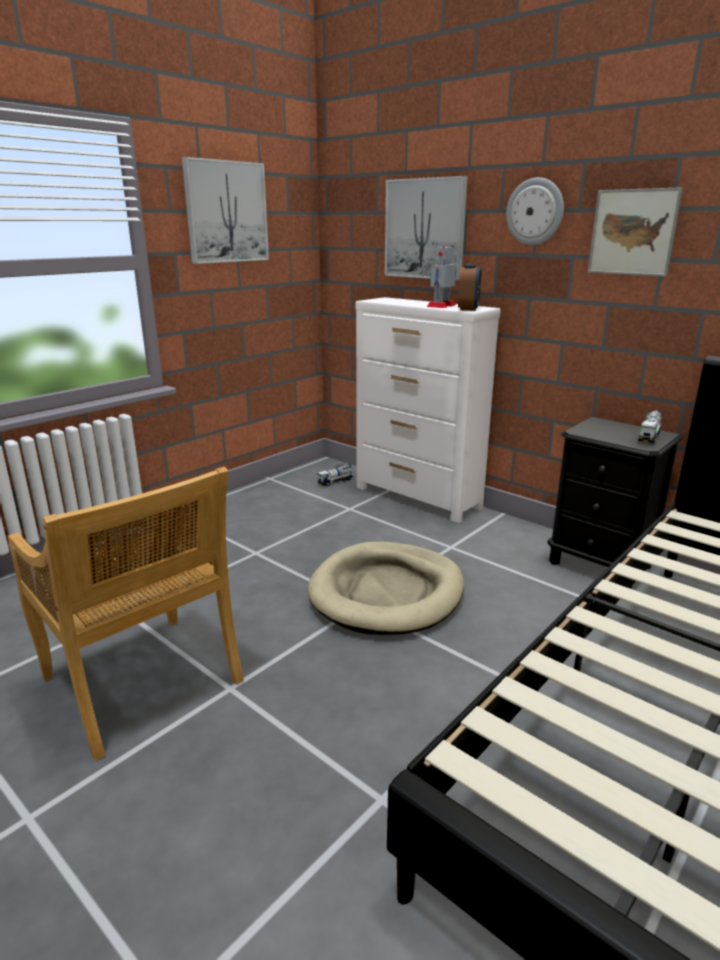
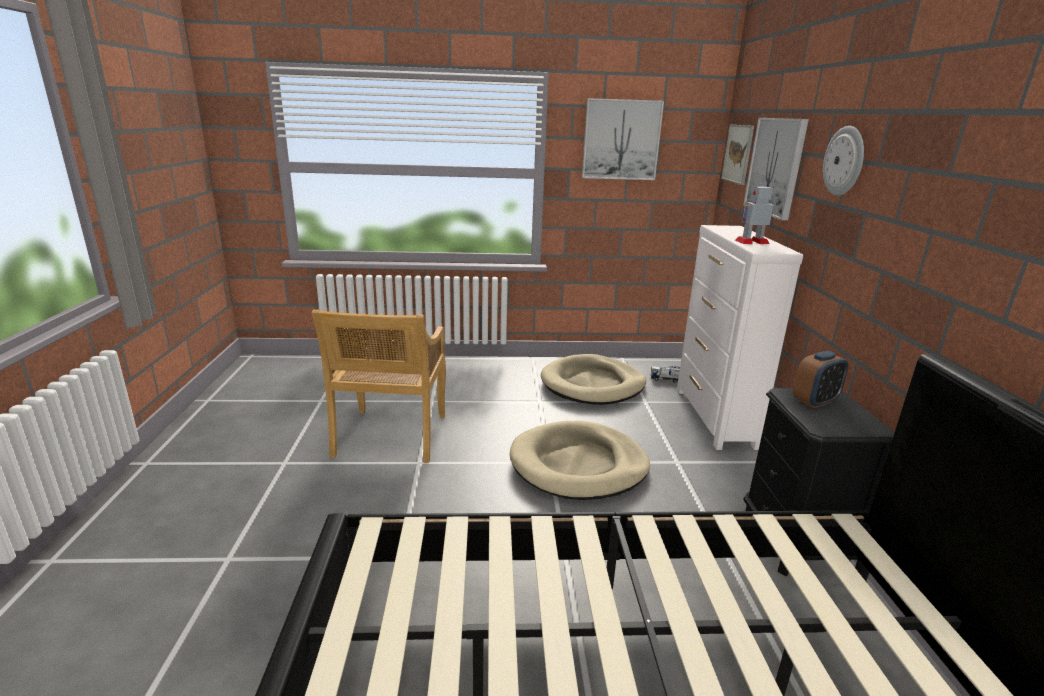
camera: 45 degrees right, 0 degrees up
alarm clock [458,264,482,311] -> alarm clock moved to [793,351,849,408]
picture [588,187,683,277] -> picture moved to [721,125,754,185]
toy truck [638,409,663,443] -> none
none -> beige dog bed [541,354,646,405]

